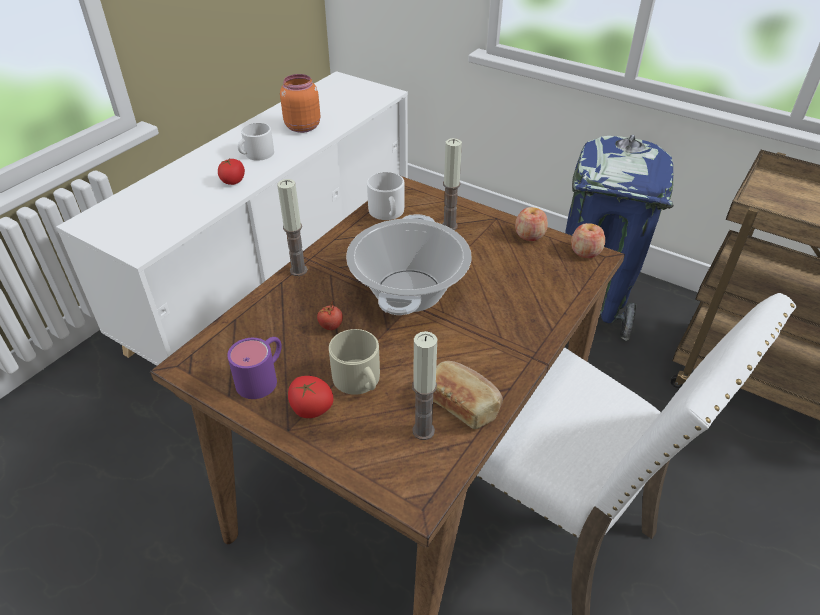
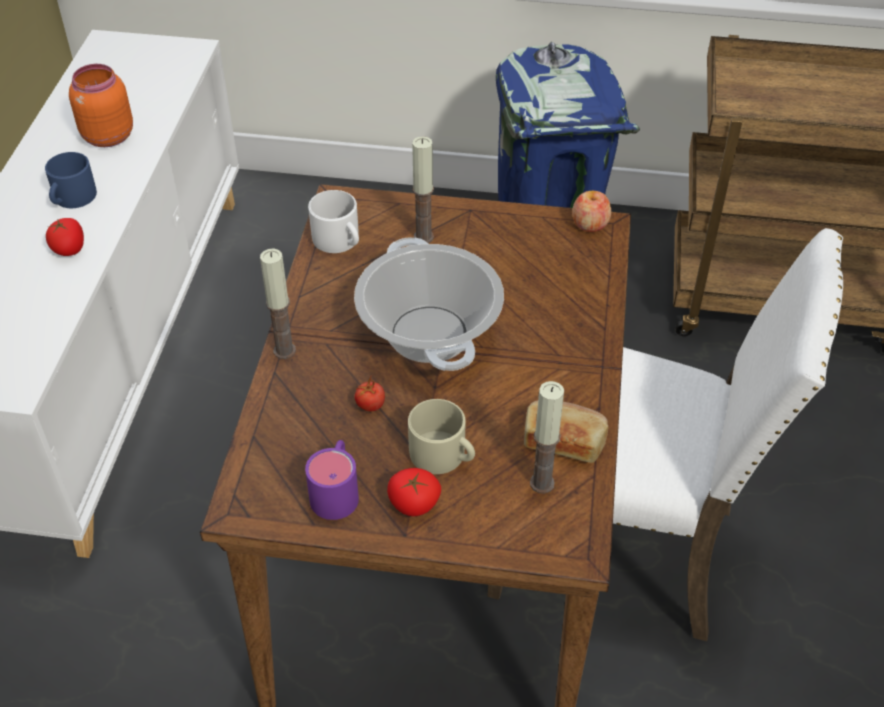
camera: 25 degrees left, 5 degrees up
white mug [238,123,274,161] -> blue mug [45,152,97,208]
apple [515,207,548,241] -> none

